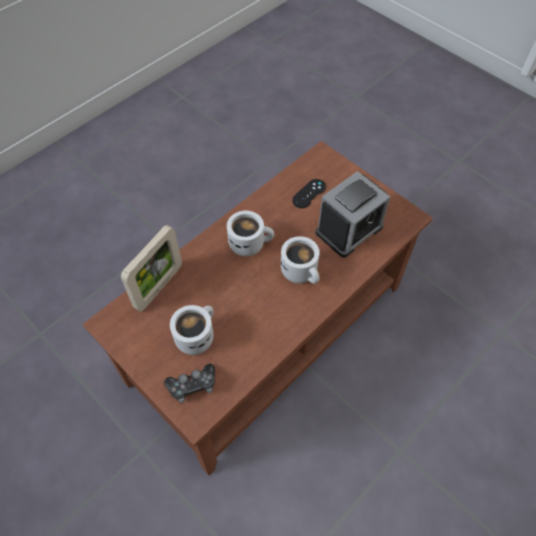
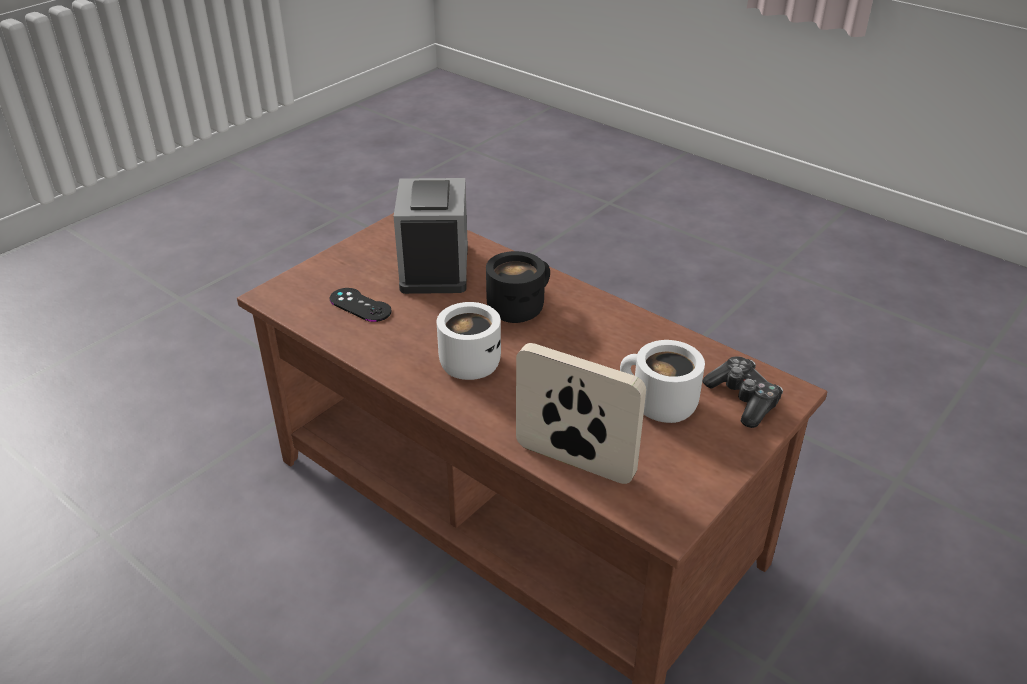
camera: 95 degrees left, 20 degrees down
white mug [281,236,319,284] -> black mug [486,251,550,323]
alarm clock [316,171,390,258] -> alarm clock turned 45 degrees clockwise [394,178,468,294]

